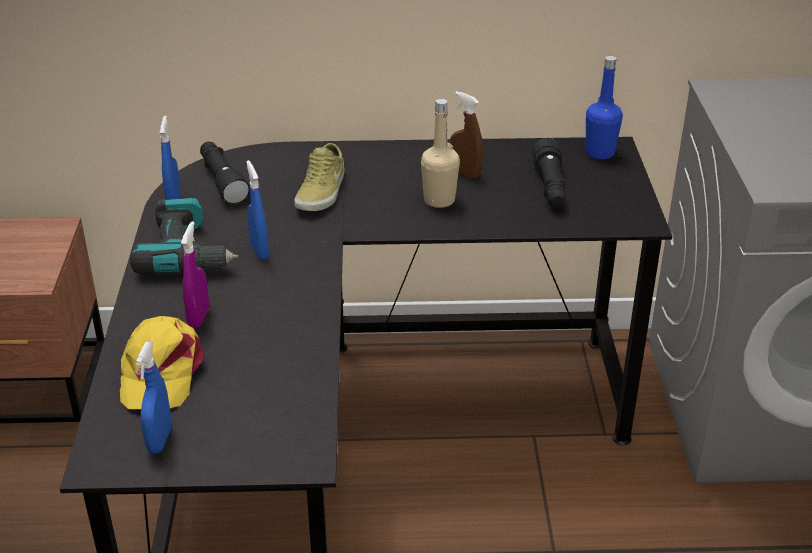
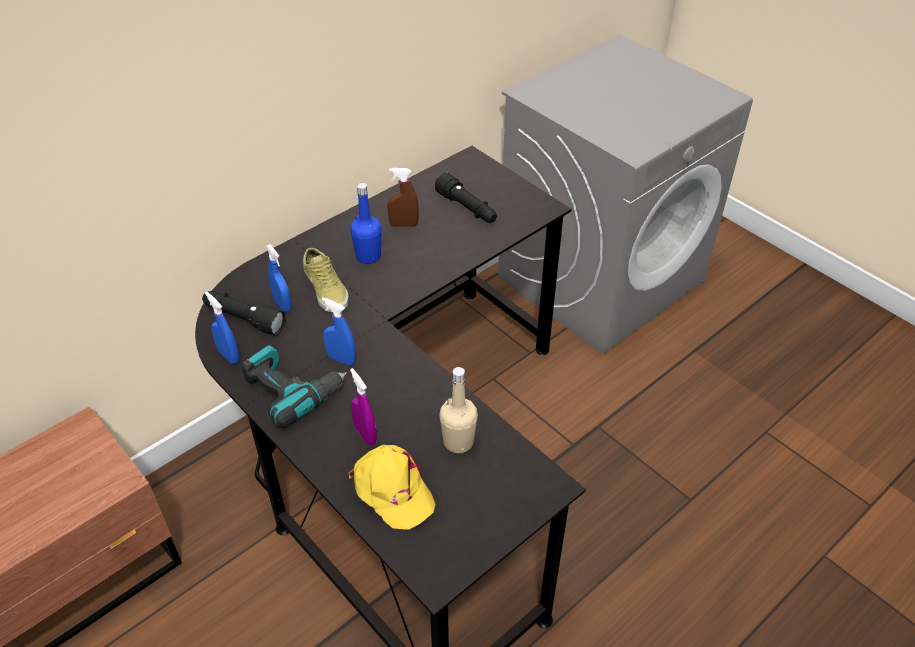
camera: 40 degrees left, 10 degrees up
blue spray bottle [136,342,172,454] -> blue spray bottle moved to [266,244,292,312]
beige bottle [421,99,460,208] -> beige bottle moved to [439,367,478,453]
blue bottle [586,56,623,160] -> blue bottle moved to [350,183,382,264]

